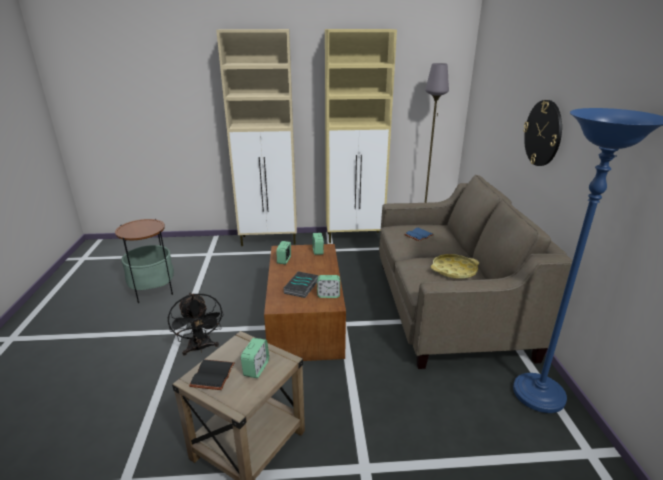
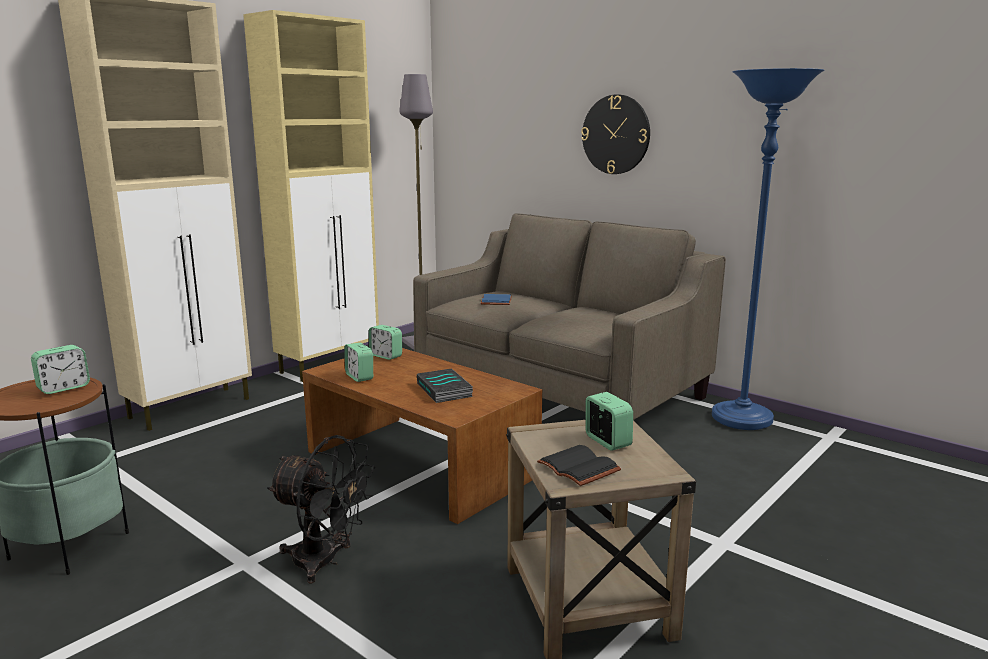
camera: 45 degrees left, 10 degrees down
alarm clock [317,275,340,298] -> alarm clock moved to [31,345,90,394]
yellow tray [431,254,479,279] -> none

